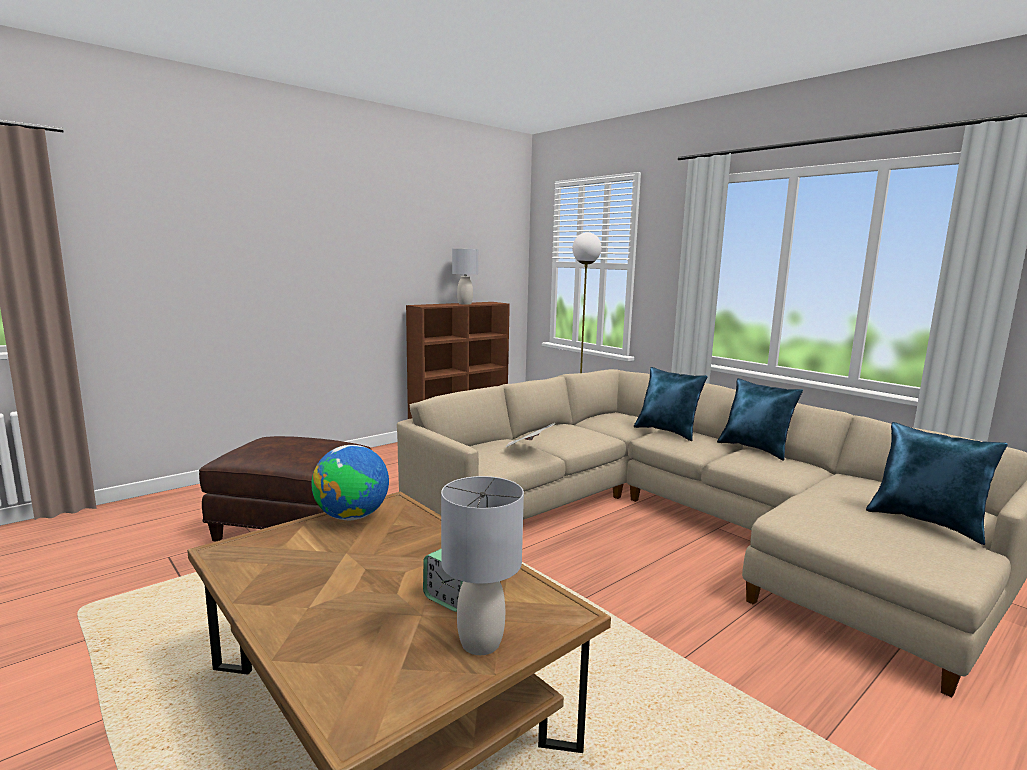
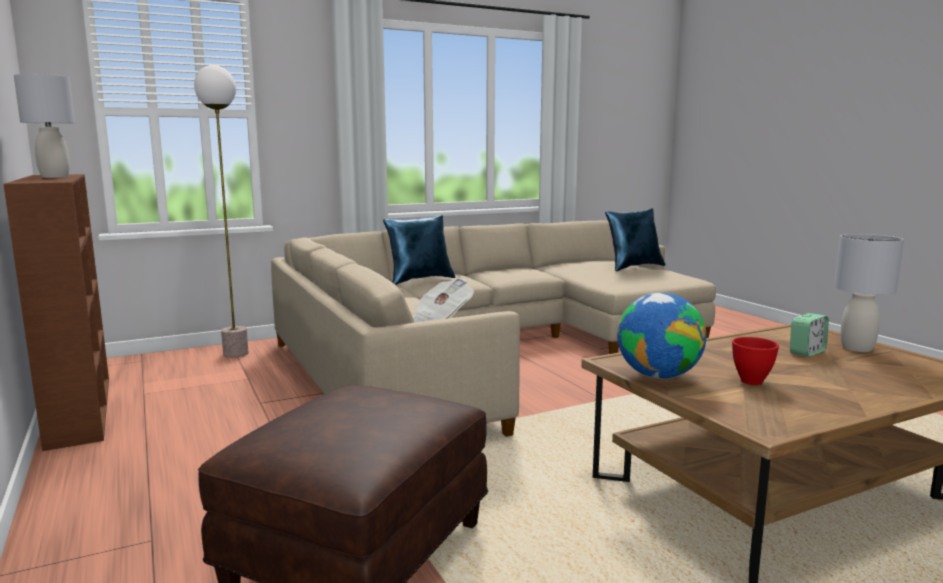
camera: 75 degrees left, 0 degrees up
blue pillow [717,378,803,461] -> none
none -> red bowl [732,337,779,385]

